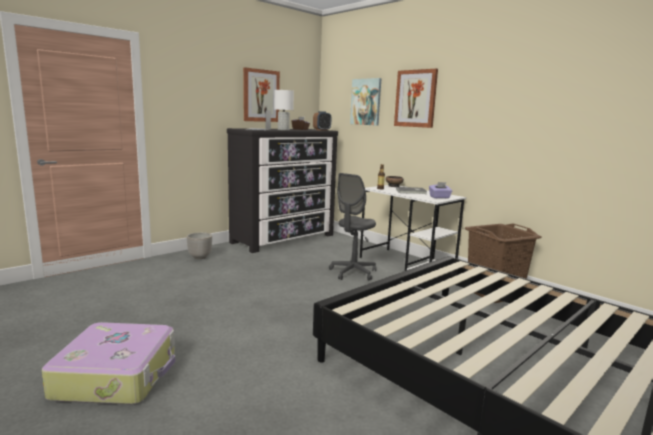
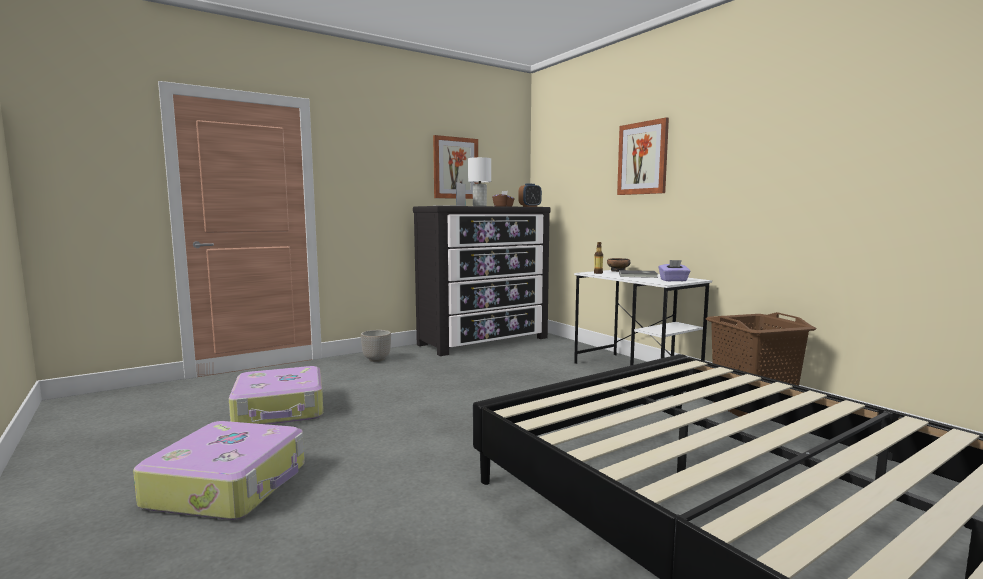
camera: 10 degrees right, 5 degrees down
grey office chair [329,173,376,280] -> none
picture [350,78,381,126] -> none
none -> suitcase [229,366,323,425]

